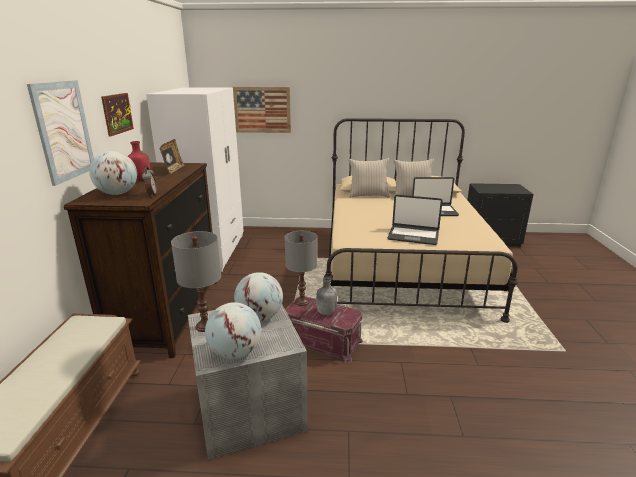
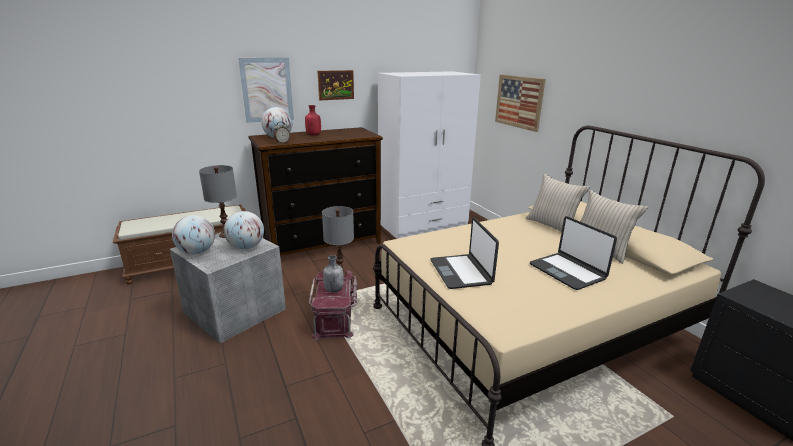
camera: 60 degrees right, 0 degrees up
picture frame [159,139,184,174] -> none

